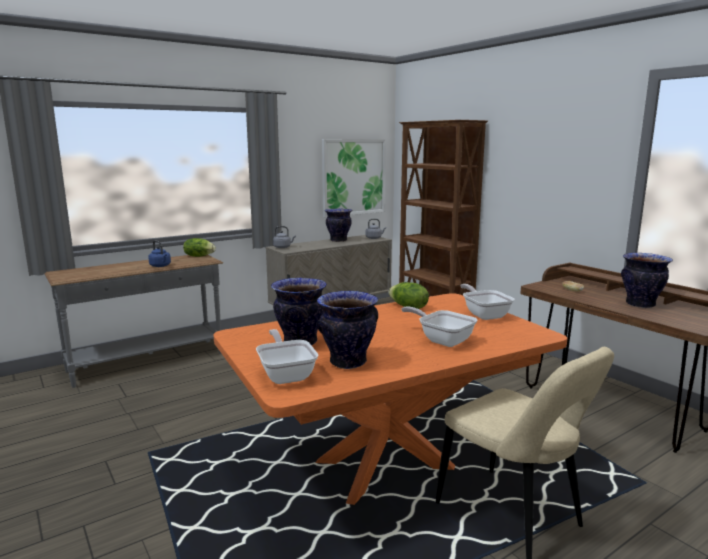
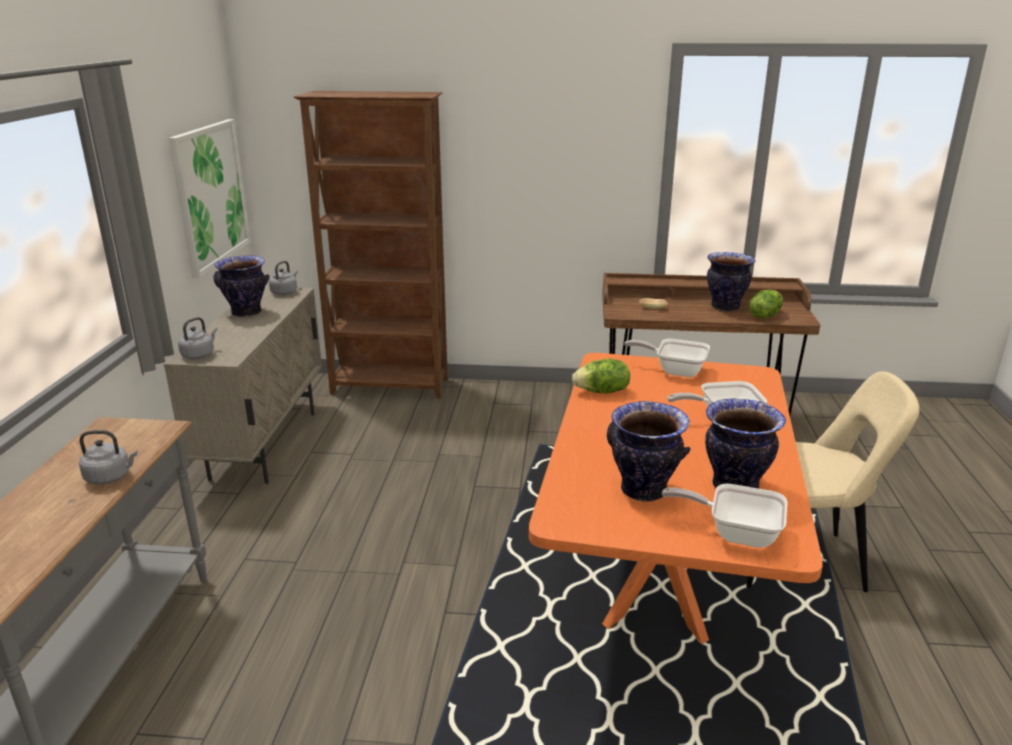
camera: 50 degrees left, 10 degrees up
blue kettle [148,240,171,267] -> grey kettle [79,430,138,485]
lettuce [183,238,216,257] -> lettuce moved to [749,289,783,318]

